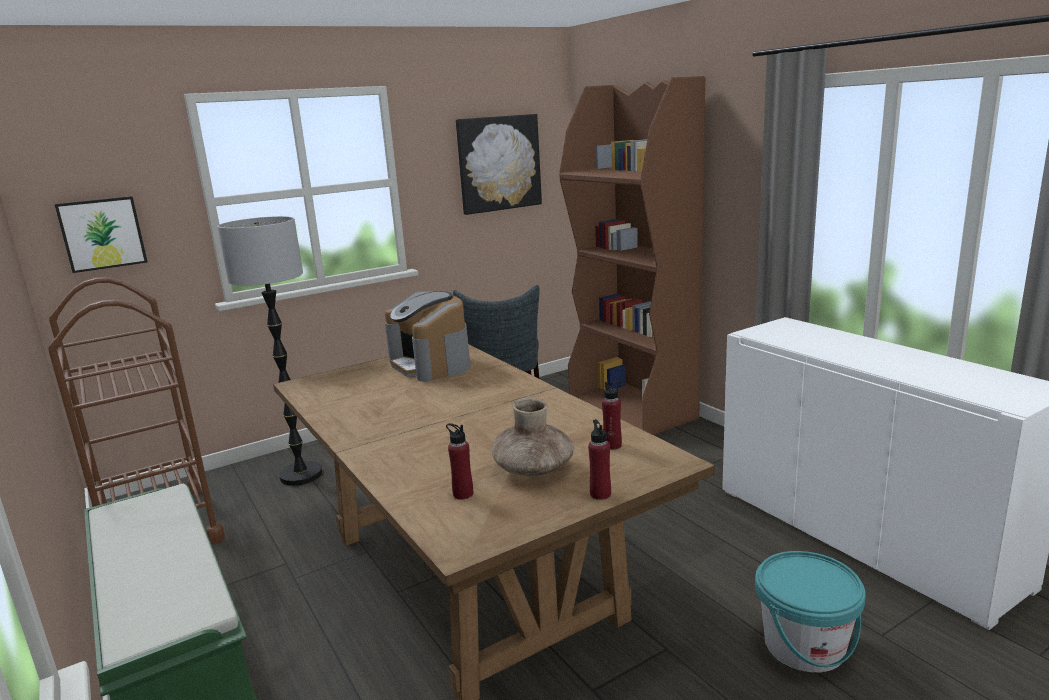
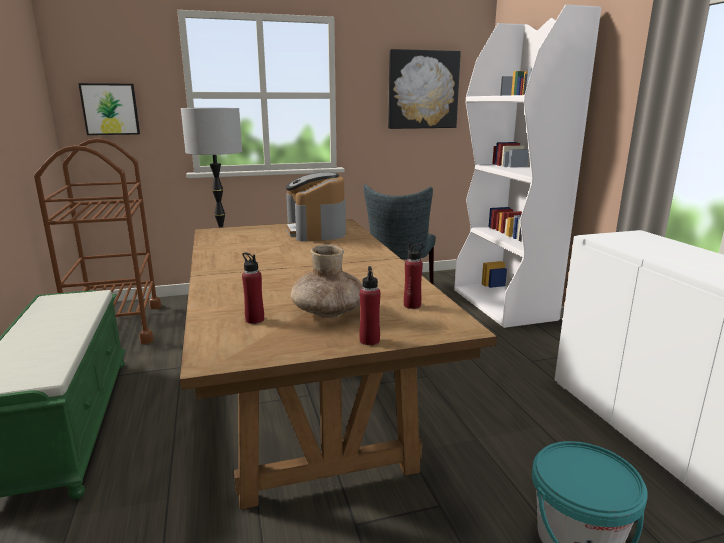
camera: 15 degrees right, 0 degrees up
brown bookcase [559,76,705,435] -> white bookcase [454,5,601,328]

